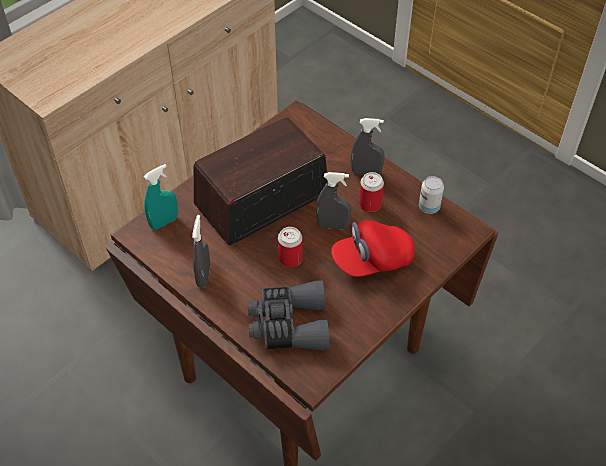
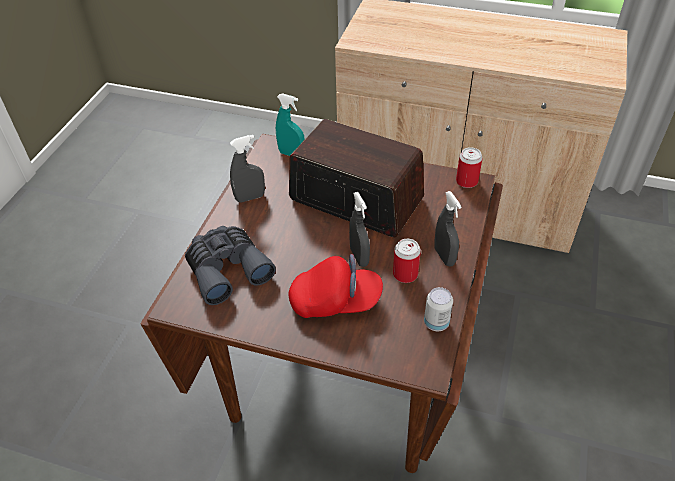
camera: 65 degrees right, 5 degrees down
can [278,227,302,268] -> can moved to [456,147,483,188]
red cap [331,220,415,277] -> red cap turned 135 degrees clockwise [288,254,383,318]

